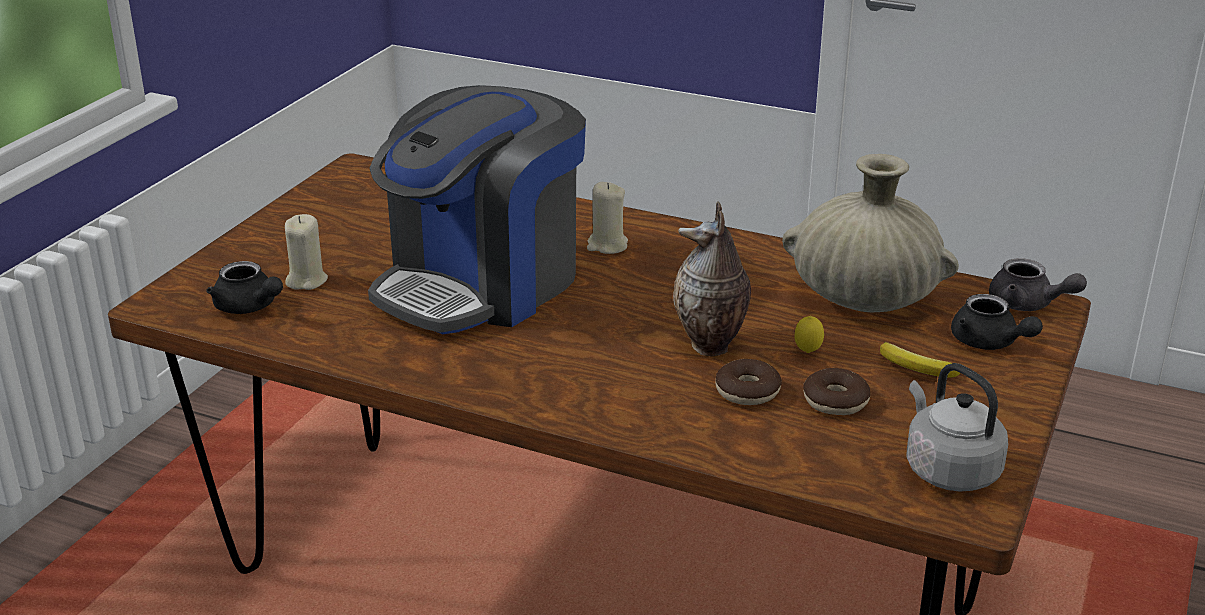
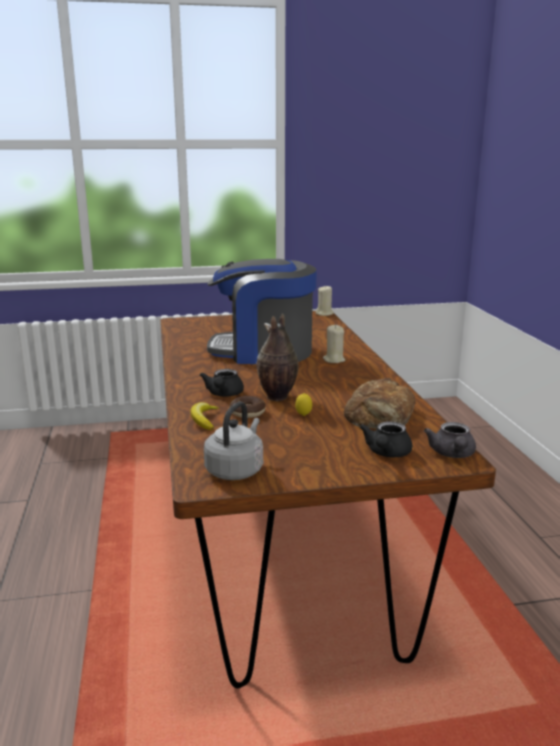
camera: 55 degrees right, 10 degrees down
black teapot [206,261,283,314] -> black teapot moved to [200,369,244,397]
beige candle [285,214,328,290] -> beige candle moved to [316,285,334,316]
beige vase [782,154,959,312] -> bread [344,378,416,429]
donut [803,368,870,415] -> none
banana [880,342,960,378] -> banana moved to [191,402,219,430]

